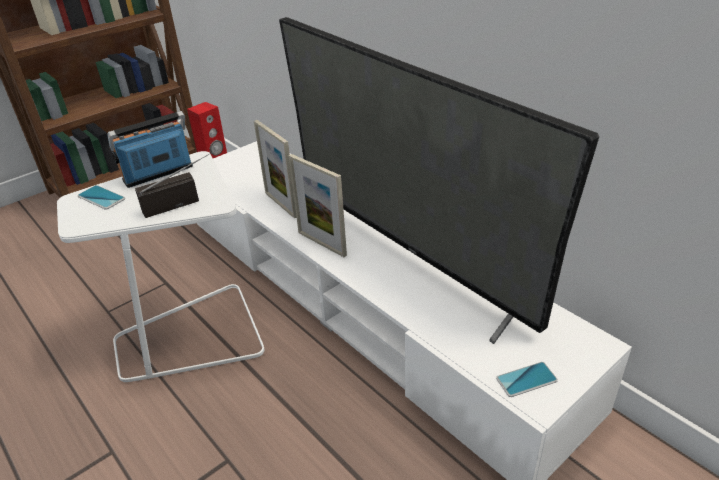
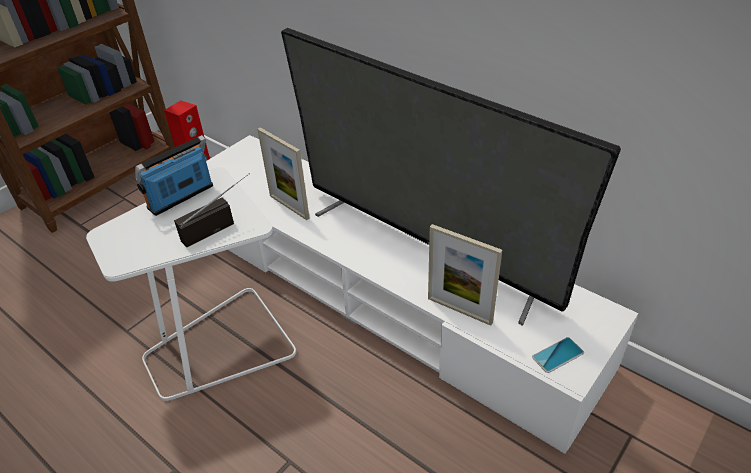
camera: 10 degrees left, 5 degrees up
phone [78,185,125,210] -> none
picture frame [289,154,347,257] -> picture frame moved to [428,224,502,326]

